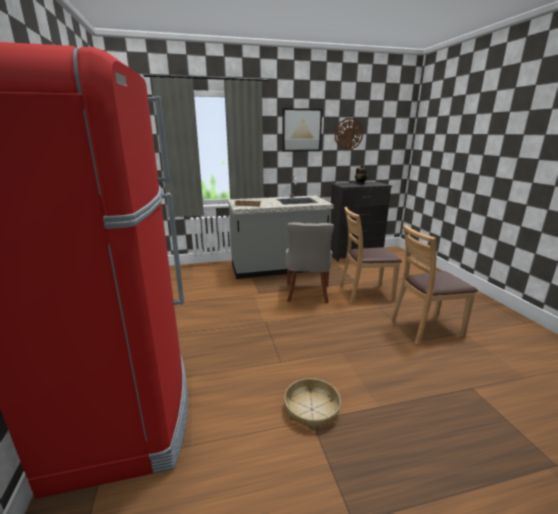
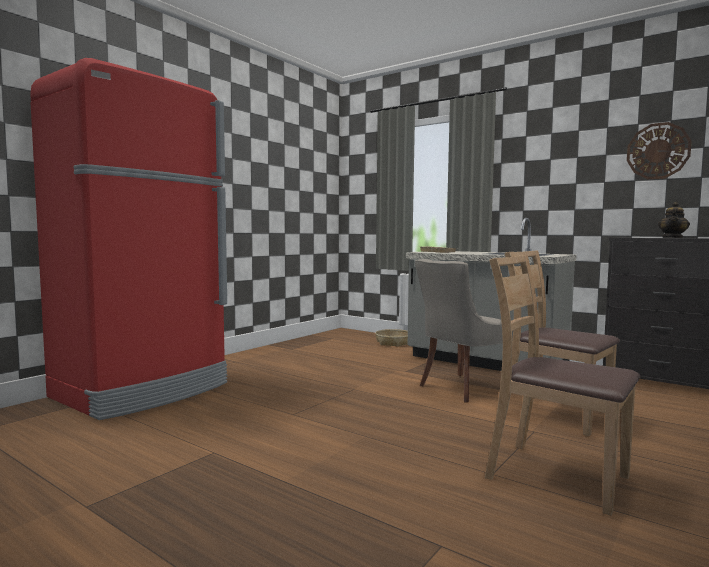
camera: 50 degrees right, 15 degrees down
picture [282,108,322,152] -> none
basket [284,378,341,431] -> basket moved to [375,329,408,347]

